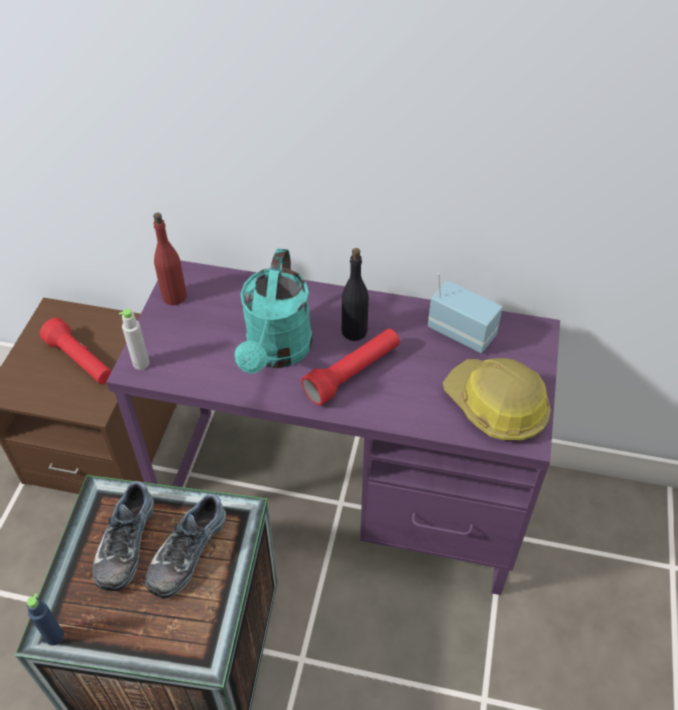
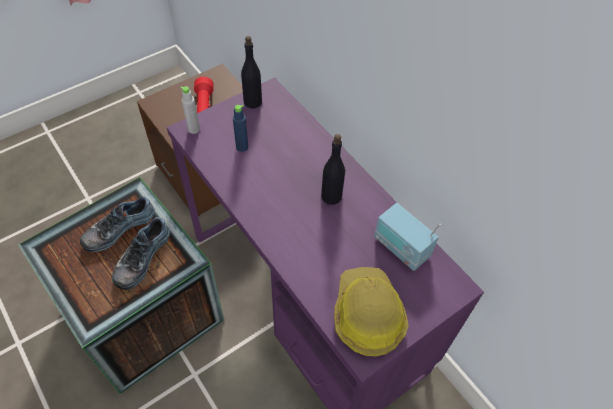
camera: 40 degrees right, 5 degrees up
blue bottle [27,593,64,645] -> blue bottle moved to [233,105,248,152]
shoe [145,494,226,599] -> shoe turned 45 degrees counterclockwise [112,217,170,290]
red bottle [153,213,187,305] -> black bottle [241,36,262,109]
turquoise watering can [234,248,313,374] -> none
red flashlight [301,328,400,406] -> none
radio [428,273,503,353] -> radio turned 150 degrees clockwise [374,203,441,271]

